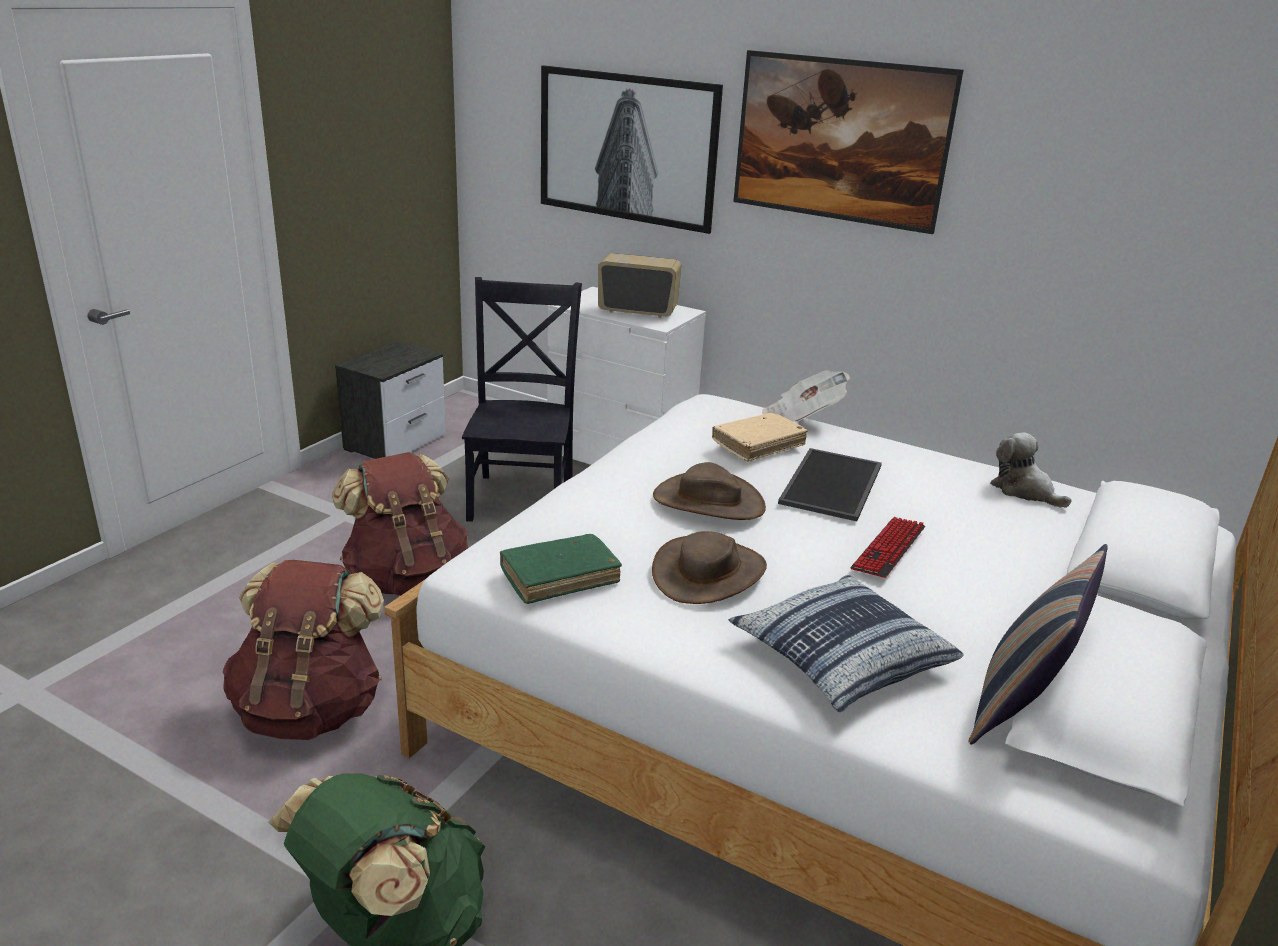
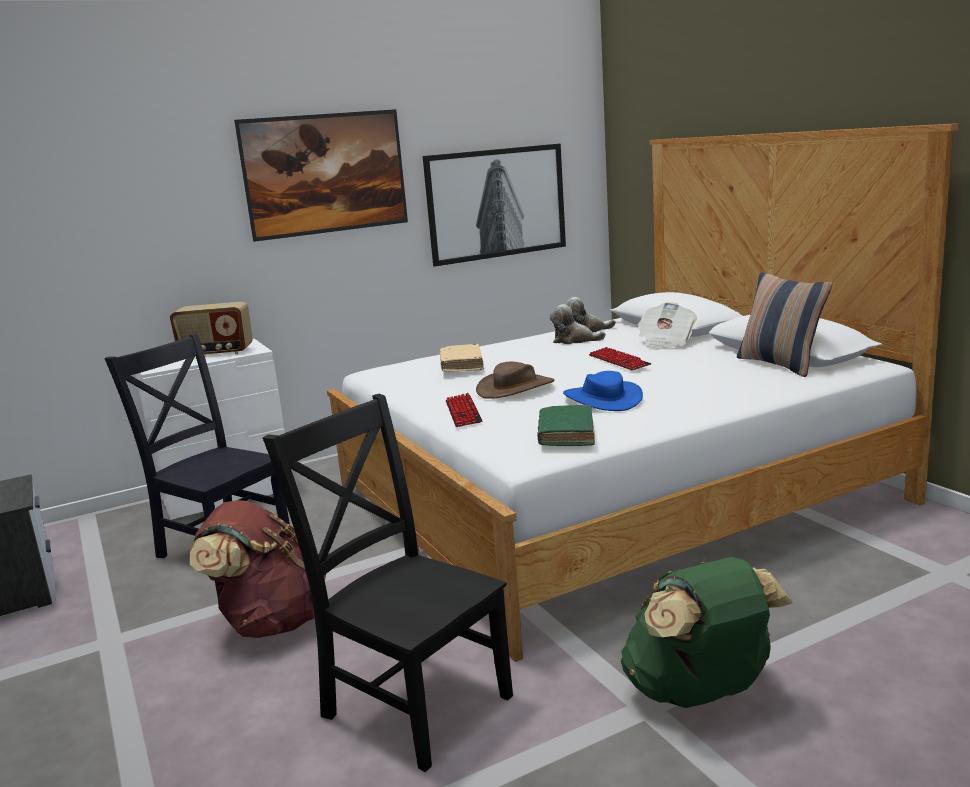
camera: 55 degrees left, 10 degrees down
brown backpack [222,560,384,740] -> black chair [263,394,513,772]
picture [541,65,723,234] -> picture moved to [423,143,566,266]
radio [598,253,681,318] -> radio turned 135 degrees counterclockwise [170,302,253,354]
brown hat [652,531,767,604] -> blue hat [563,371,643,411]
pillow [729,575,964,712] -> none
newspaper [762,370,851,421] -> newspaper moved to [637,302,697,350]
tray [778,448,882,521] -> none
none -> keyboard [445,393,483,427]
none -> plush toy [550,304,606,344]

